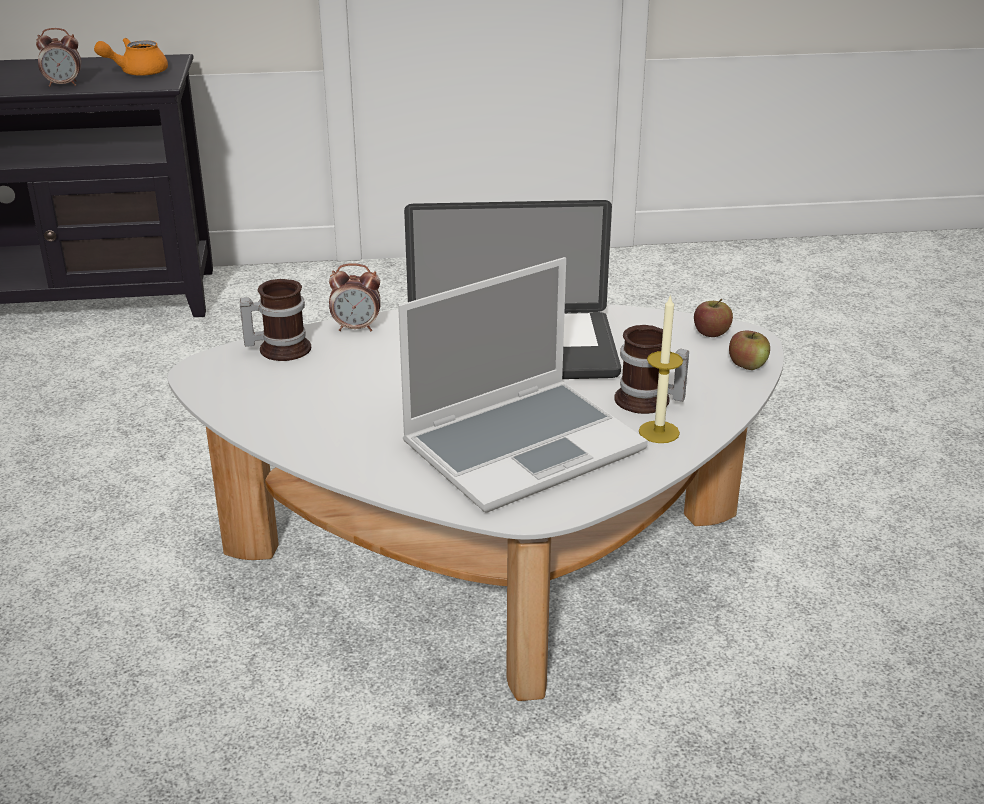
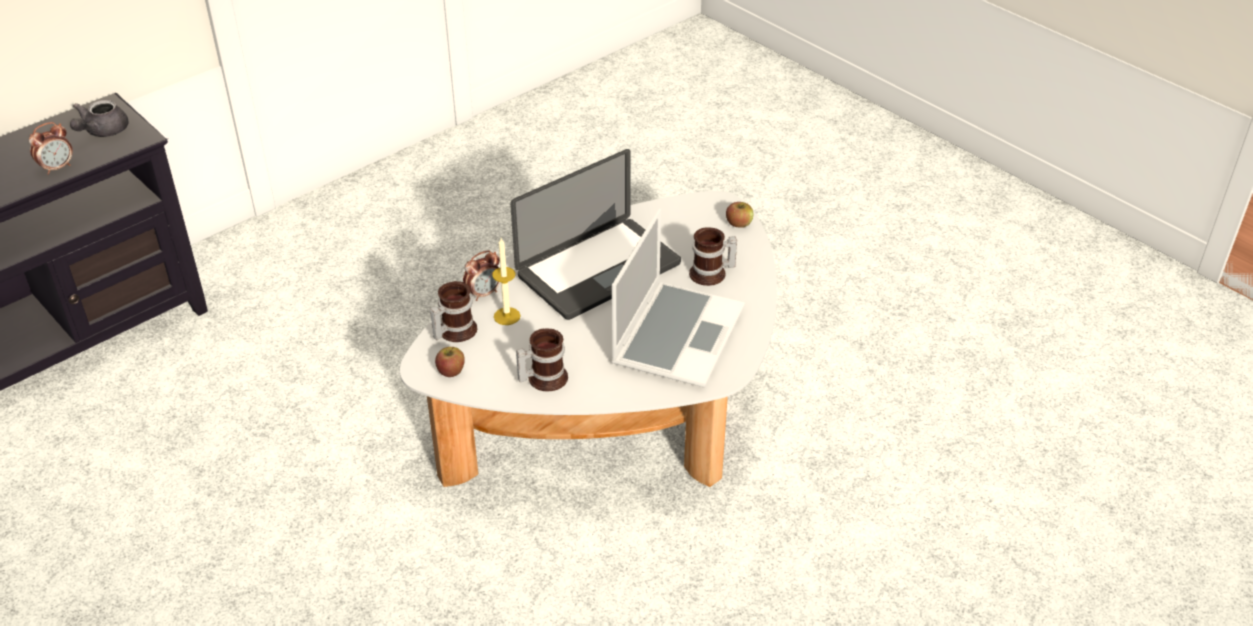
camera: 35 degrees left, 10 degrees up
orange teapot [94,38,168,76] -> grey teapot [70,100,129,137]
candle [639,294,683,443] -> candle moved to [492,238,521,325]
apple [694,299,733,337] -> apple moved to [435,347,465,377]
none -> mug [516,328,568,391]

